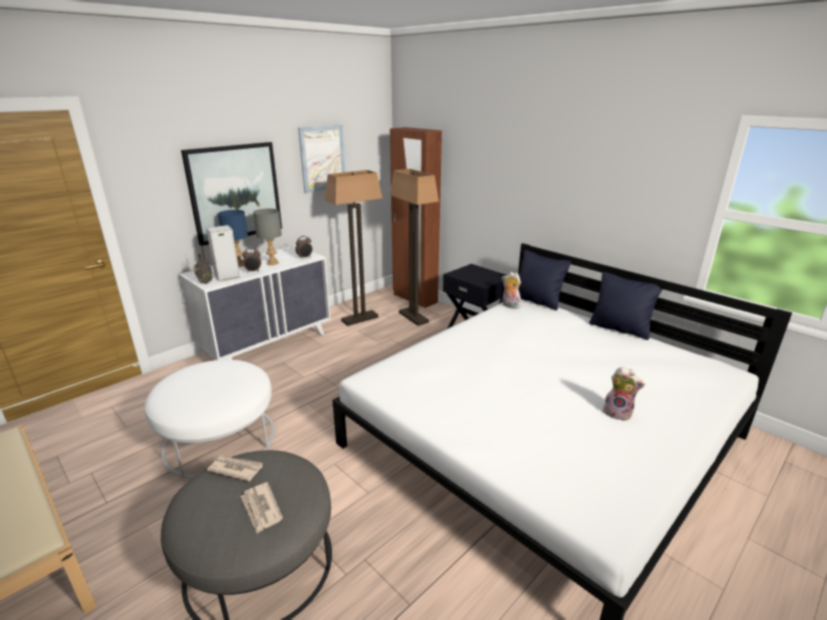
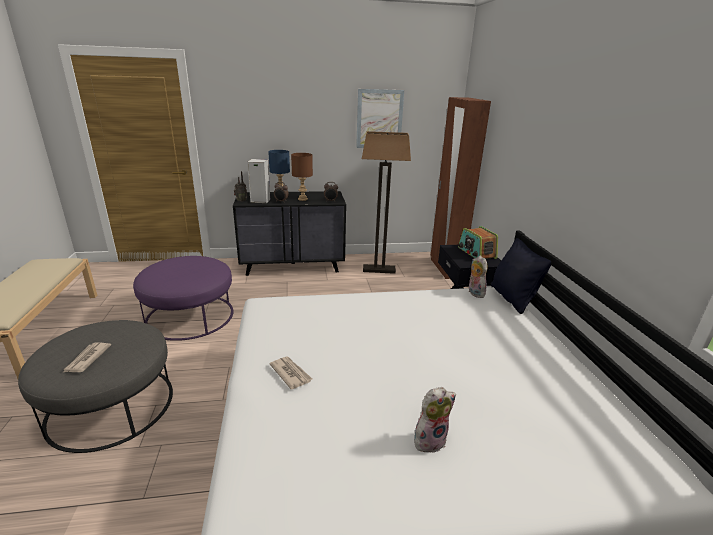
camera: 35 degrees right, 0 degrees up
white ottoman [144,360,275,478] -> purple ottoman [133,256,233,341]
white dresser [179,245,331,360] -> black dresser [233,191,346,276]
picture [181,142,282,246] -> none
newspaper [207,455,263,481] -> newspaper moved to [270,356,312,390]
grey table lamp [253,209,282,265] -> brown table lamp [291,153,313,201]
floor lamp [390,169,439,326] -> none
black pillow [589,272,662,340] -> none
plush toy [603,367,645,421] -> plush toy turned 90 degrees counterclockwise [414,387,456,453]
none -> radio [458,226,498,259]

